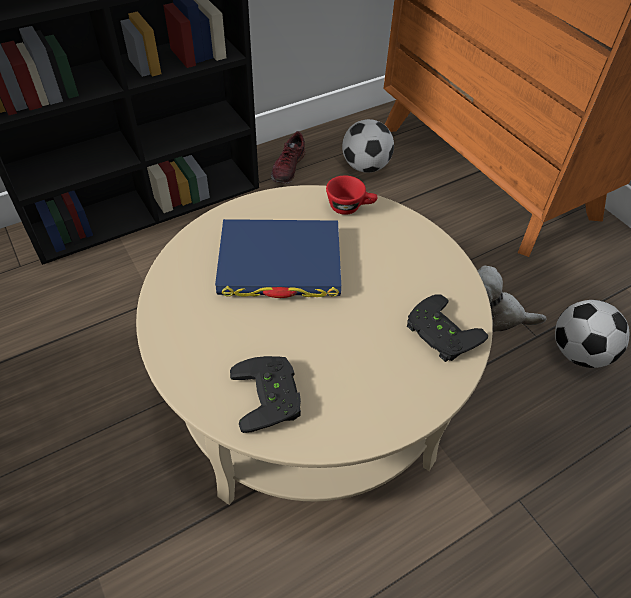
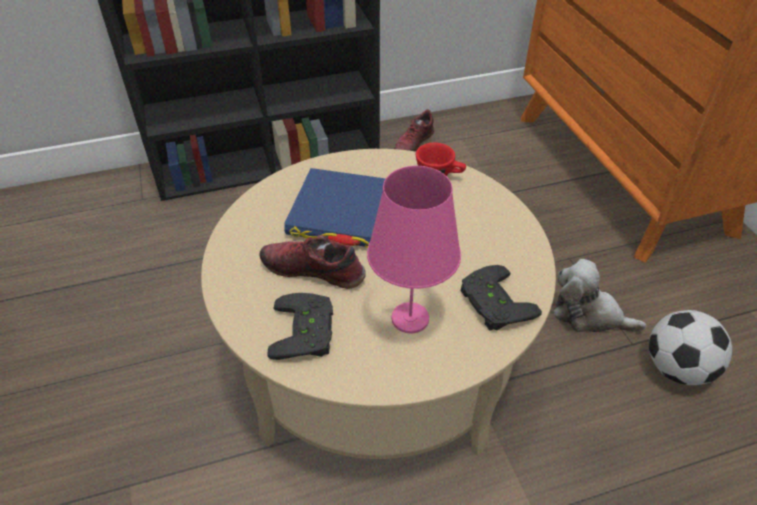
camera: 15 degrees right, 5 degrees down
football [342,119,394,173] -> none
none -> shoe [259,235,365,289]
none -> pink table lamp [367,166,461,334]

